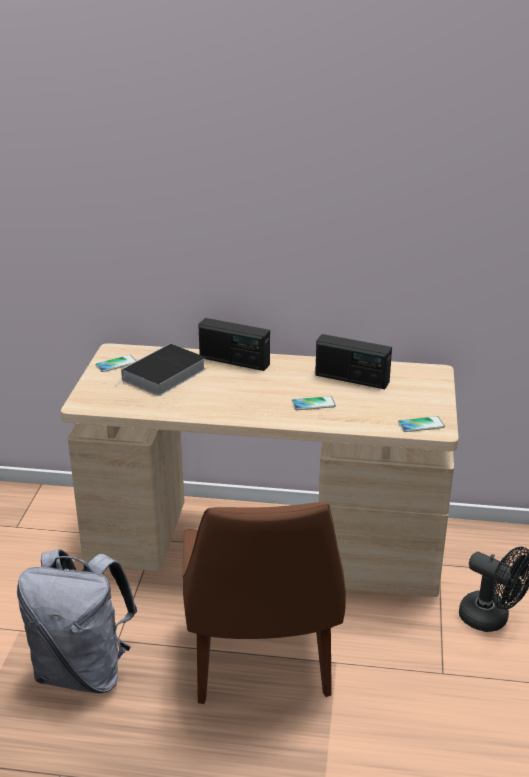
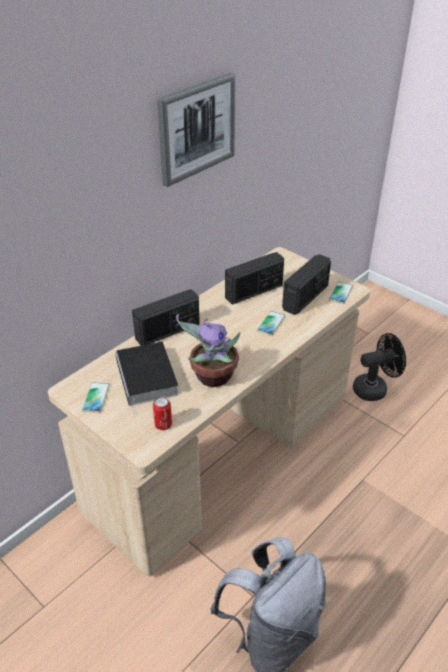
camera: 55 degrees left, 10 degrees up
brown chair [182,502,346,704] -> none
none -> can [153,396,172,430]
none -> picture [157,72,235,187]
none -> potted plant [176,314,240,387]
none -> radio [282,254,331,315]

